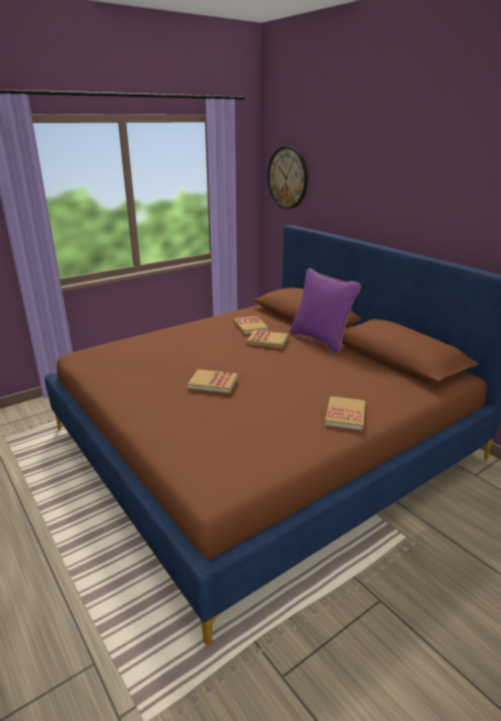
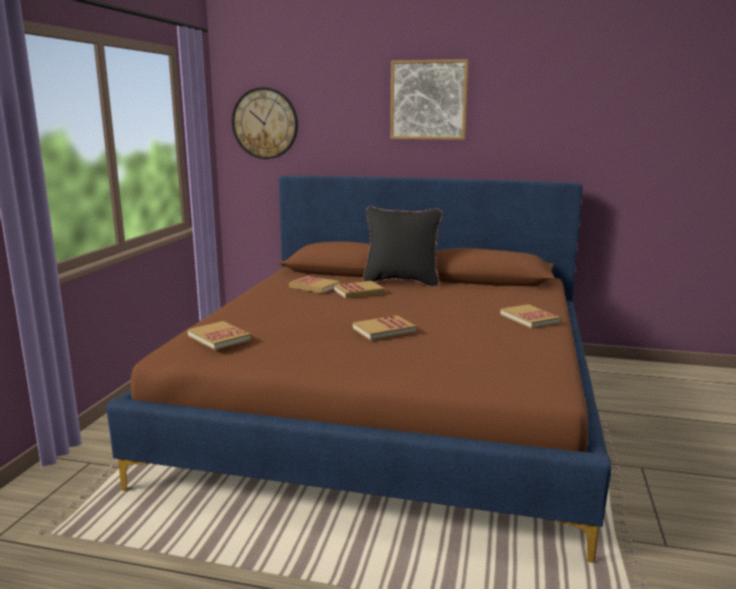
camera: 40 degrees left, 10 degrees down
purple pillow [290,268,361,354] -> black pillow [363,207,443,287]
none -> book [188,321,252,350]
none -> picture [390,59,468,140]

